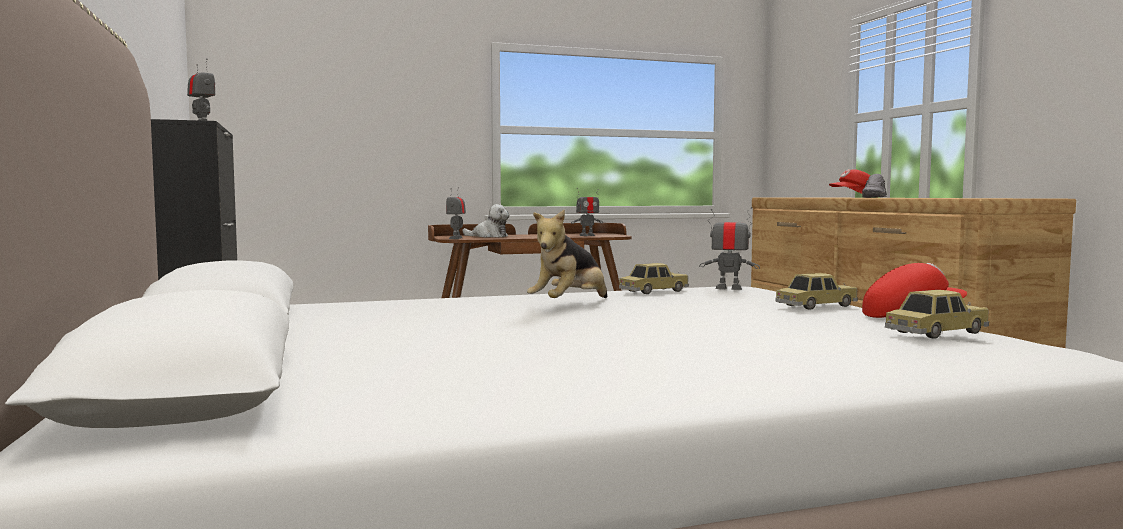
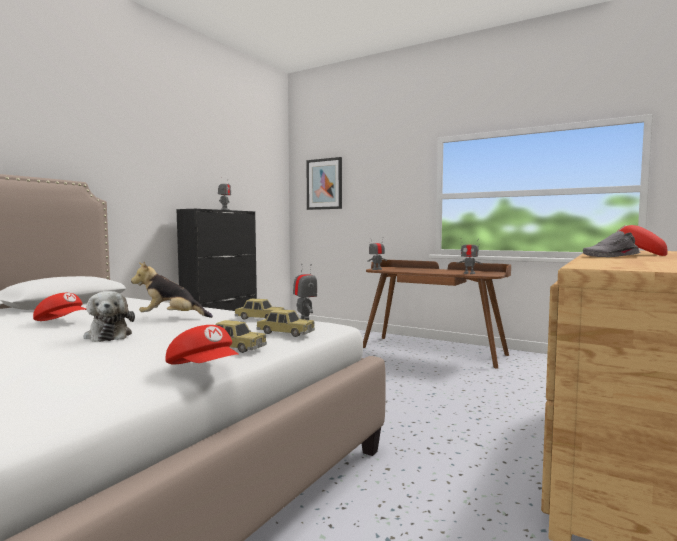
camera: 50 degrees right, 0 degrees up
plush toy [462,204,509,238] -> plush toy moved to [83,291,135,342]
toy car [885,290,989,339] -> toy car moved to [257,309,315,337]
none -> red cap [33,293,86,321]
none -> picture [306,157,342,210]

